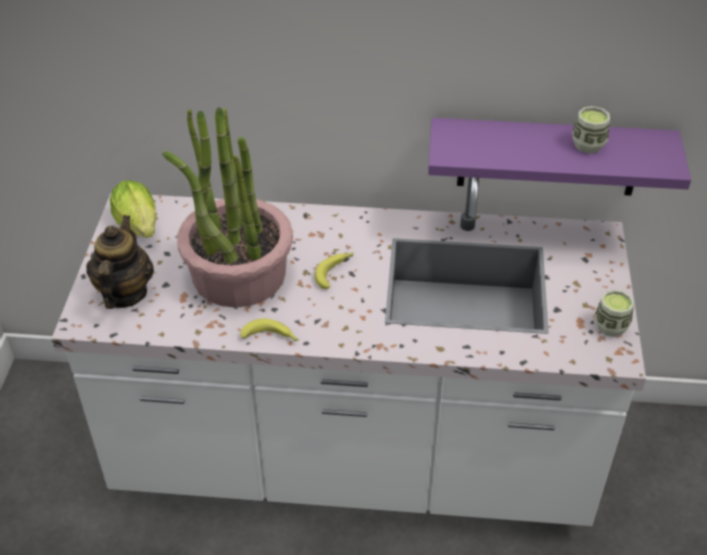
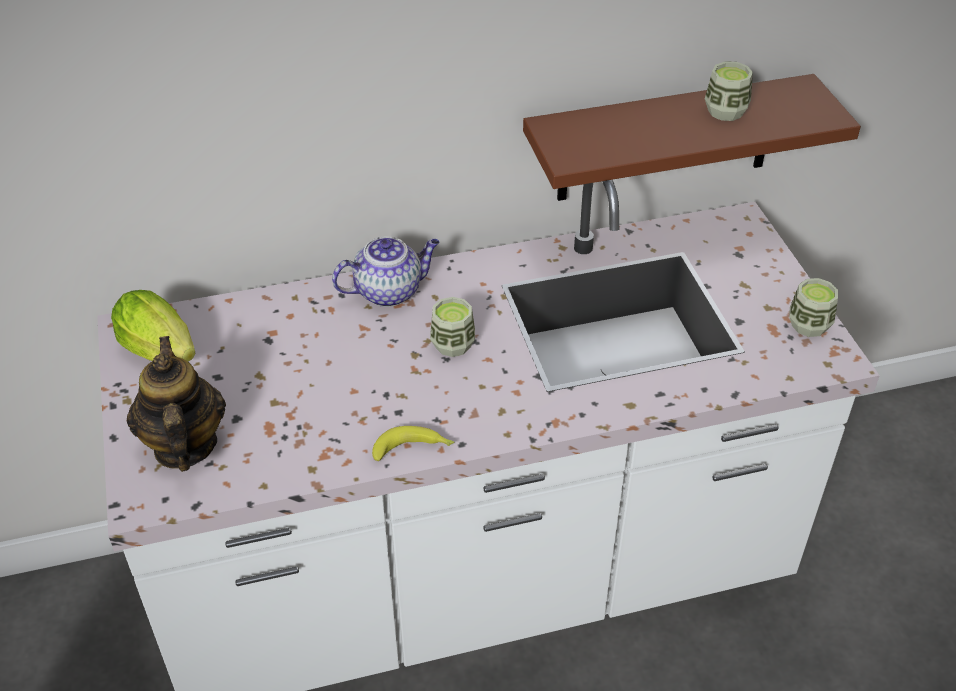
camera: 20 degrees left, 0 degrees up
potted plant [162,107,293,308] -> none
banana [314,252,354,289] -> cup [430,297,475,357]
purple shelf [428,118,691,196] -> brown shelf [523,74,861,201]
none -> teapot [332,236,439,307]

